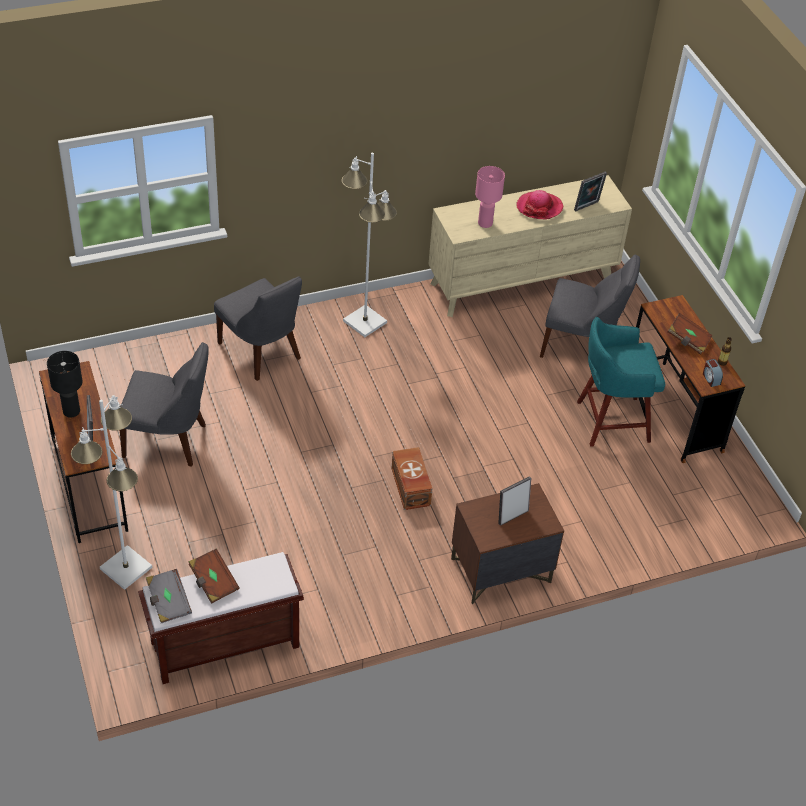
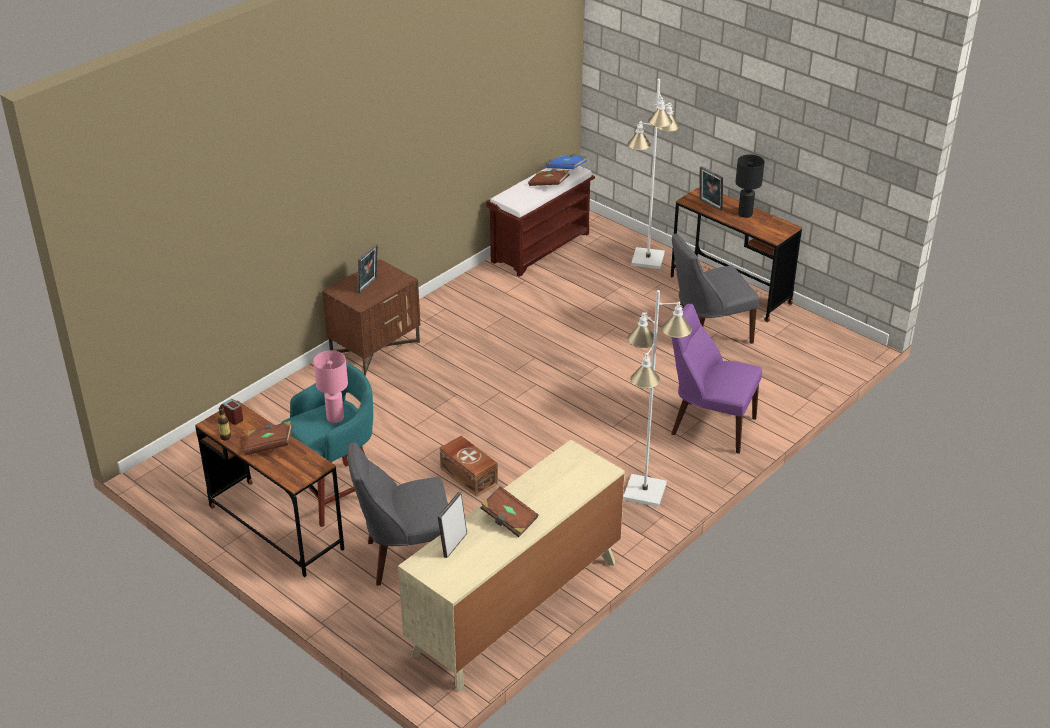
camera: 155 degrees right, 10 degrees down
grey book [146,569,192,623] -> blue book [546,154,587,169]
grey chair [214,276,302,381] -> purple chair [671,304,762,454]
brown storage box [391,447,433,510] -> brown storage box moved to [440,436,498,497]
pink table lamp [475,166,505,228] -> pink table lamp moved to [313,350,348,423]
hat [516,190,563,220] -> brown book [480,486,539,537]

